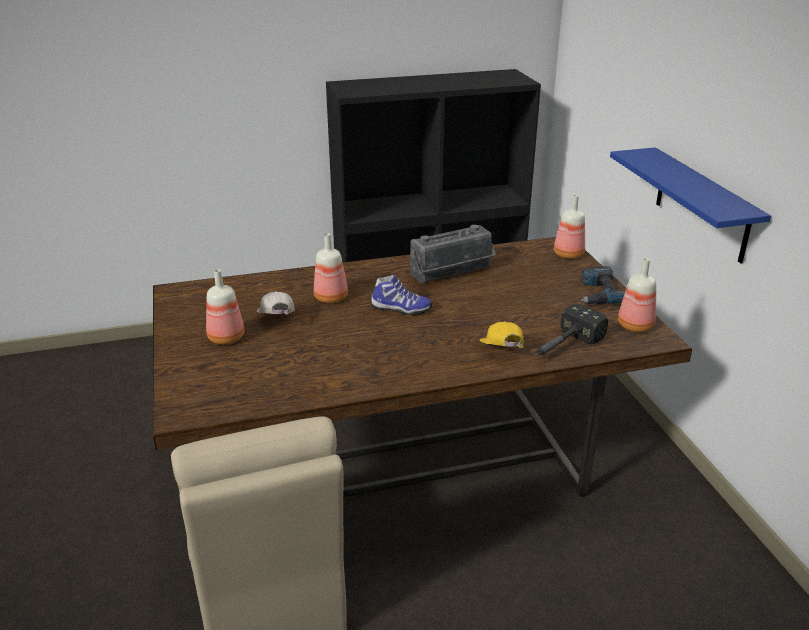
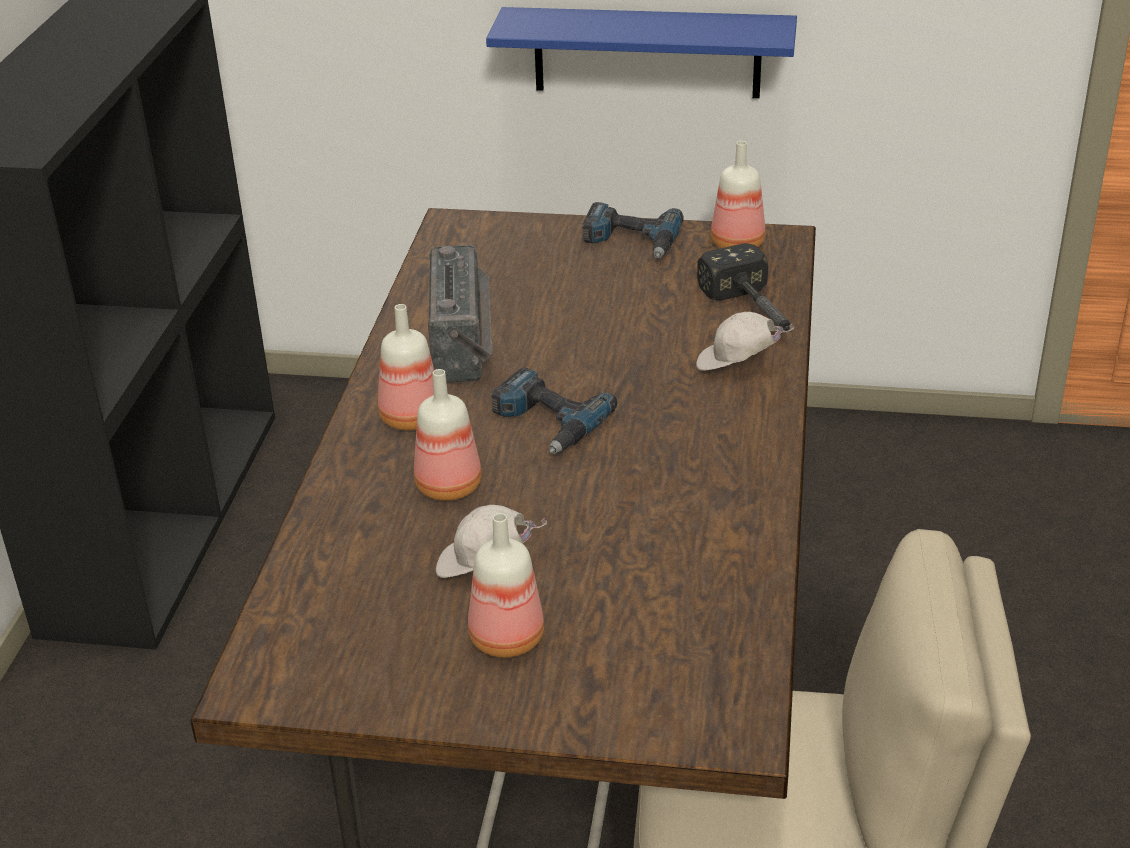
camera: 65 degrees left, 5 degrees up
shoe [371,275,432,316] -> power drill [491,368,617,454]
yellow cap [480,321,524,348] -> white cap [696,312,794,371]
bottle [554,195,585,259] -> bottle moved to [378,304,434,431]

